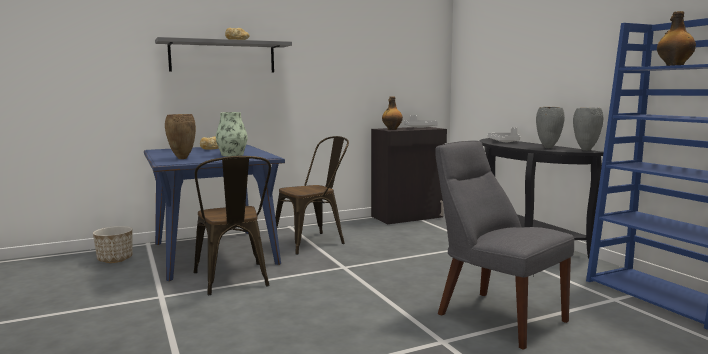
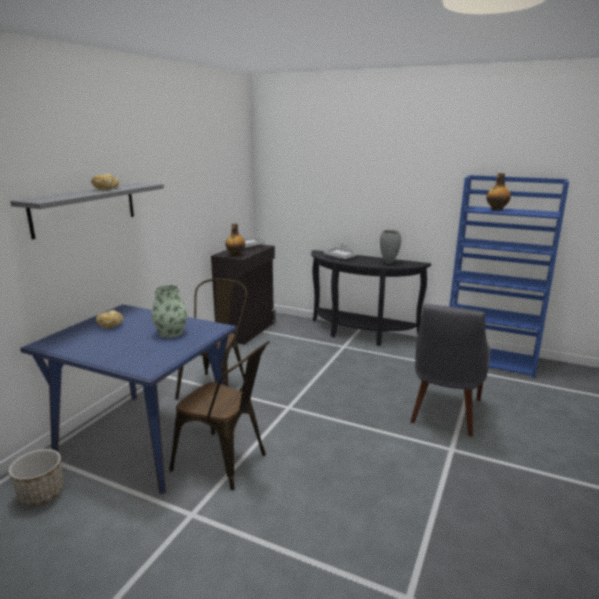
camera: 40 degrees left, 10 degrees up
brown vase [165,114,196,159] -> none
grey chair [435,141,574,350] -> grey chair turned 75 degrees counterclockwise [410,304,490,436]
grey vase [573,108,604,151] -> none

